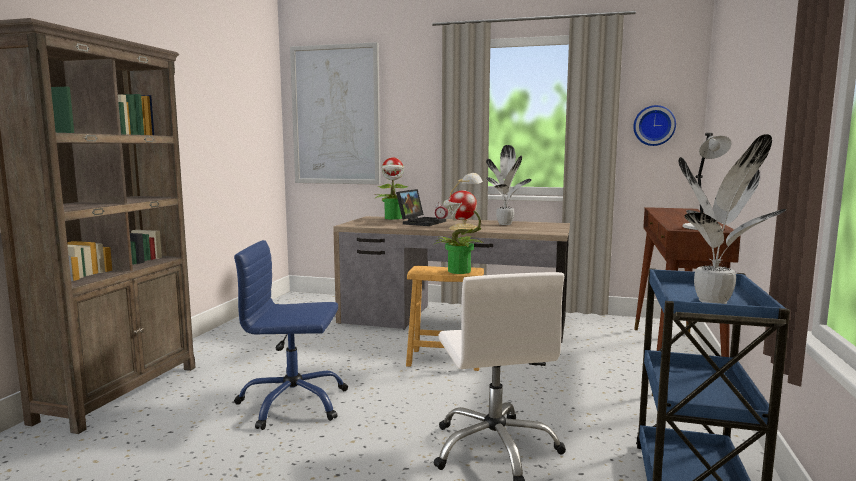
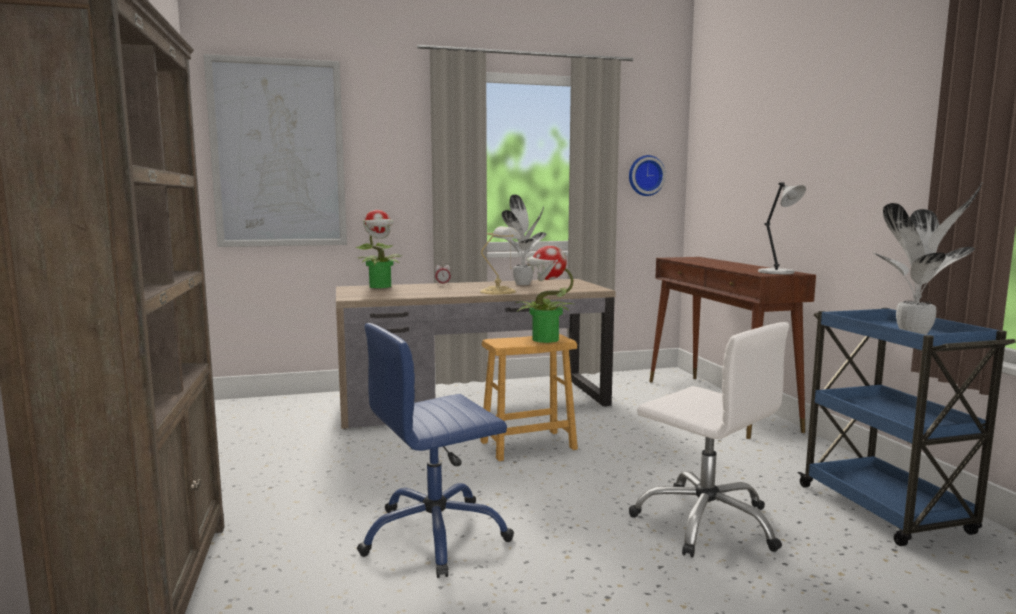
camera: 30 degrees left, 0 degrees up
laptop [396,189,446,226] -> none

